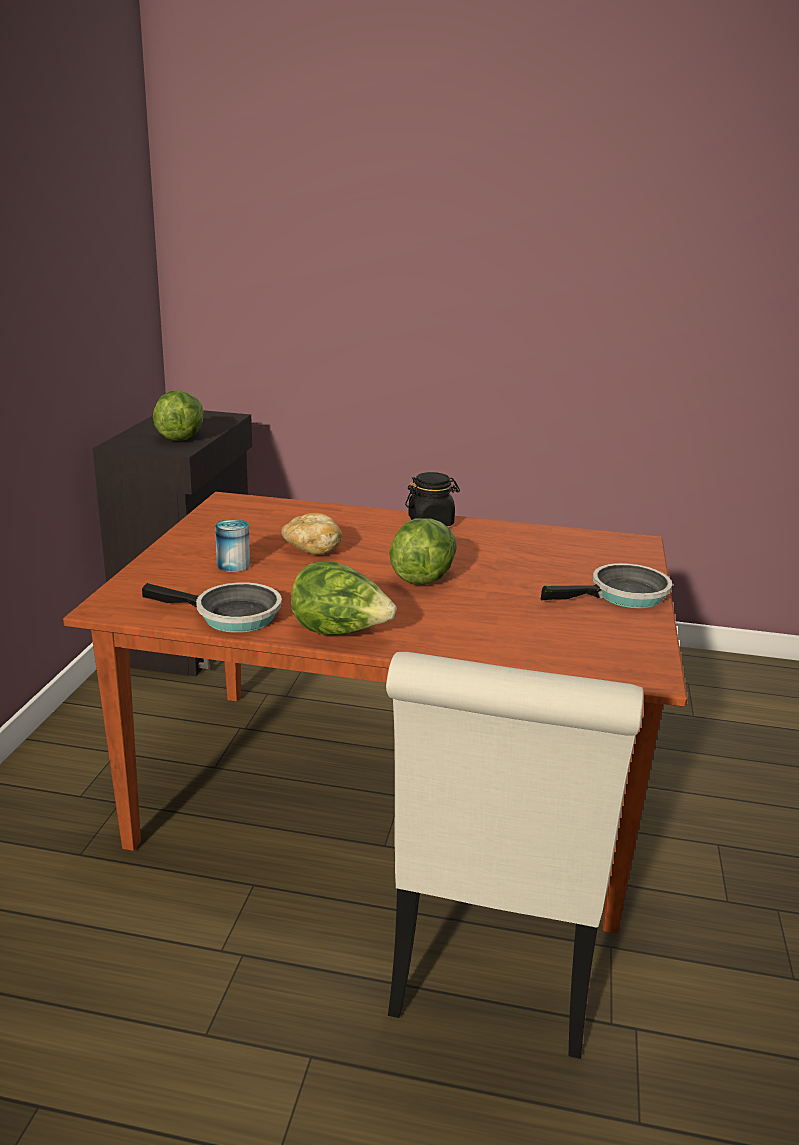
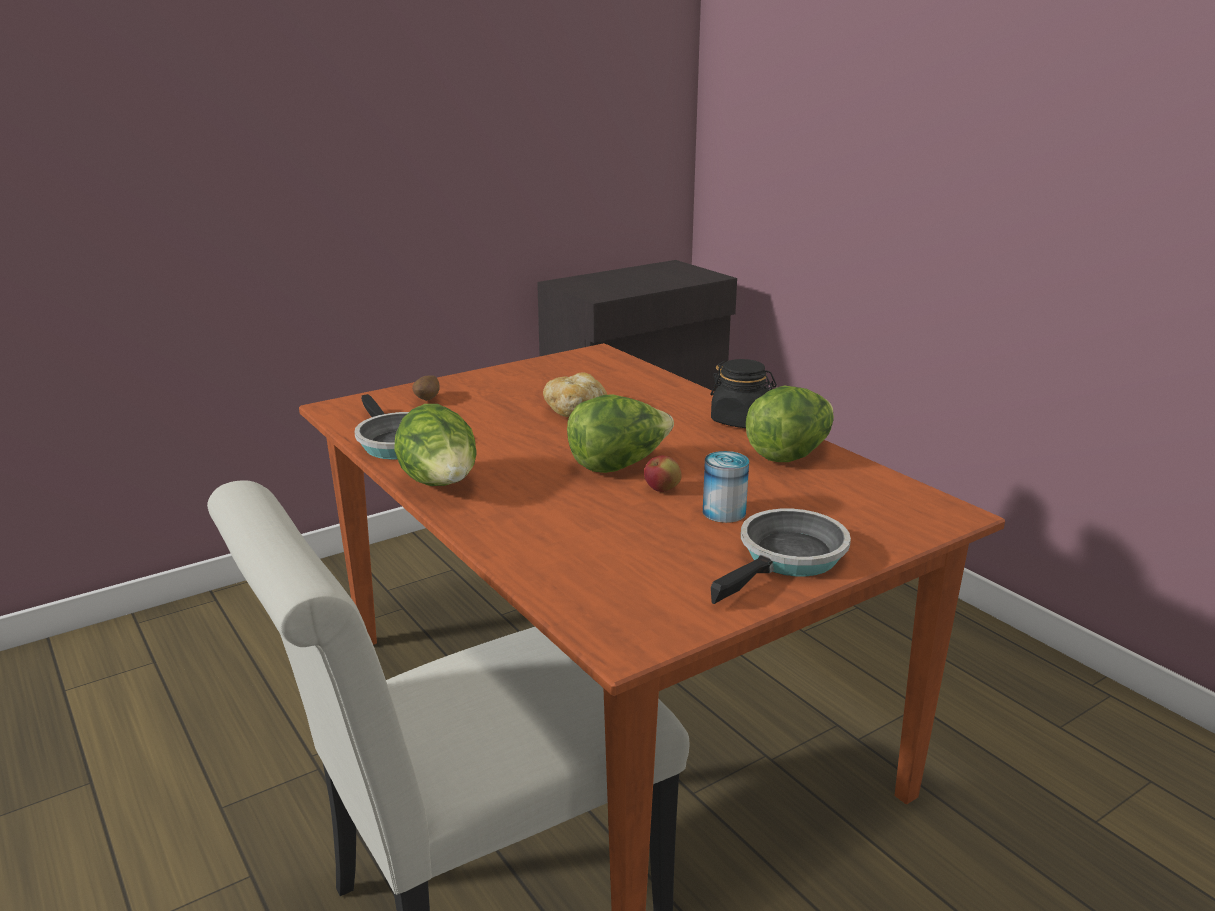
camera: 45 degrees right, 0 degrees up
lettuce [153,390,204,441] -> lettuce moved to [746,386,834,462]
can [215,519,250,572] -> can moved to [703,451,749,523]
frying pan [541,563,672,608] -> frying pan turned 75 degrees counterclockwise [711,509,851,604]
none -> potato [412,375,440,401]
none -> apple [644,456,682,492]

